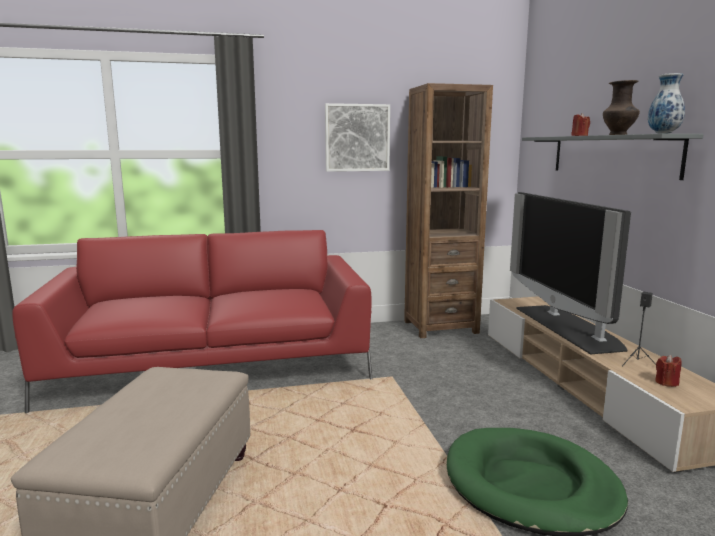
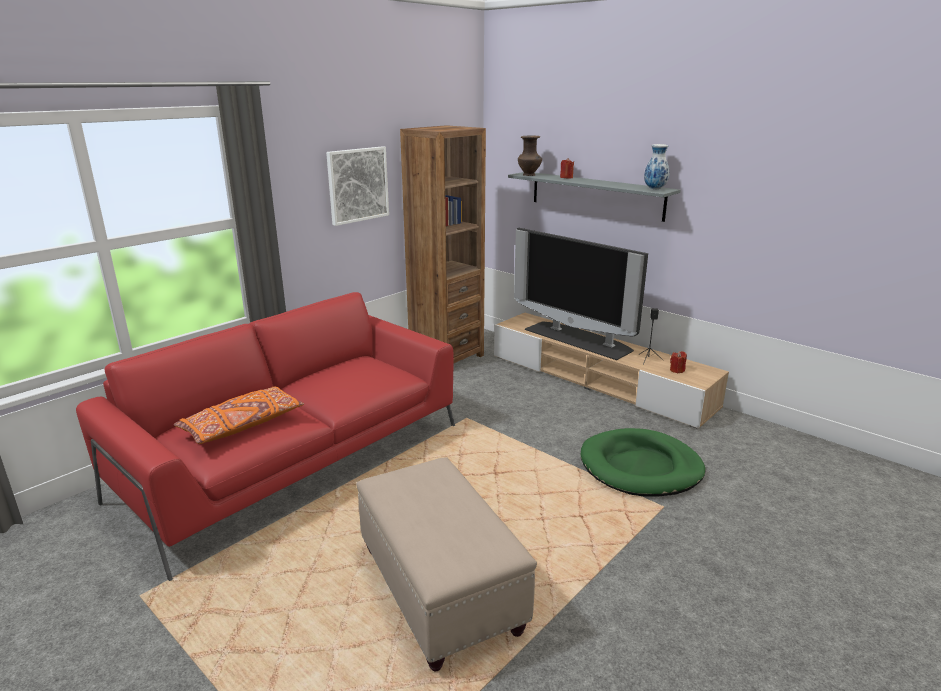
camera: 35 degrees left, 10 degrees up
brown vase [603,80,640,135] -> brown vase moved to [518,136,542,176]
none -> orange pillow [174,386,304,444]

